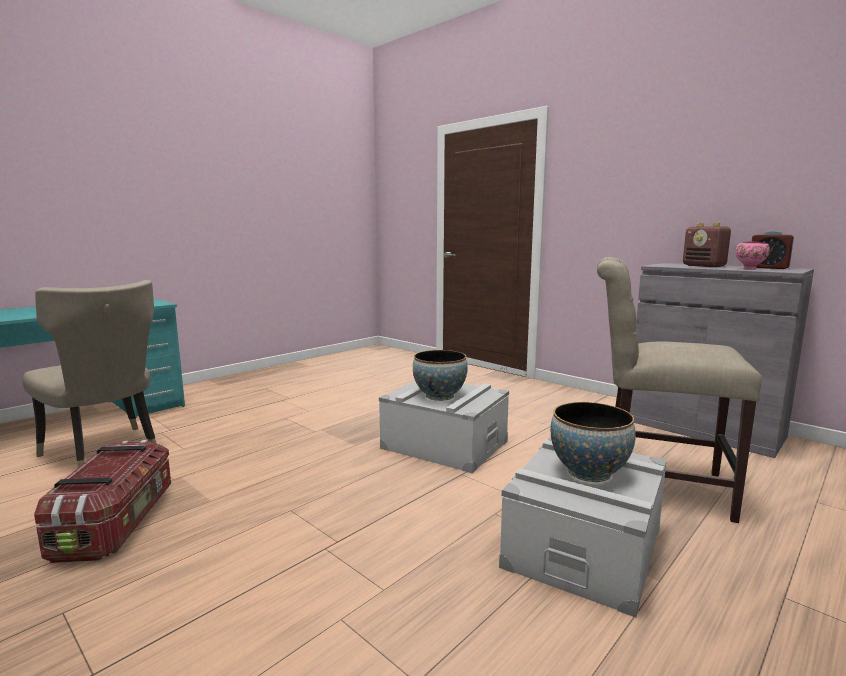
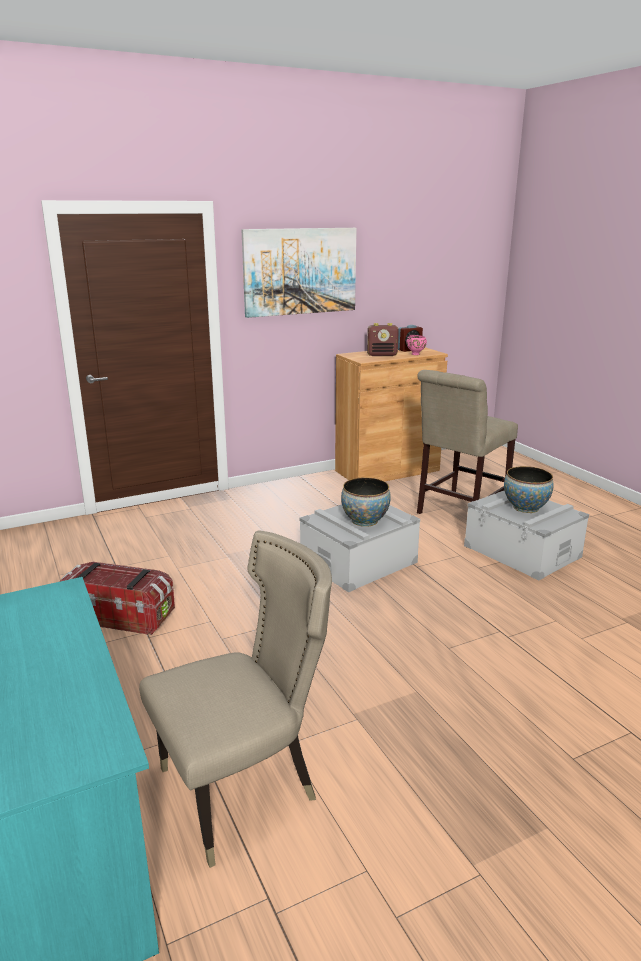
camera: 70 degrees left, 10 degrees up
storage box [34,440,171,563] -> storage box moved to [61,562,175,635]
grey cabinet [630,263,814,458] -> brown cabinet [335,347,448,481]
none -> picture [241,228,357,318]

